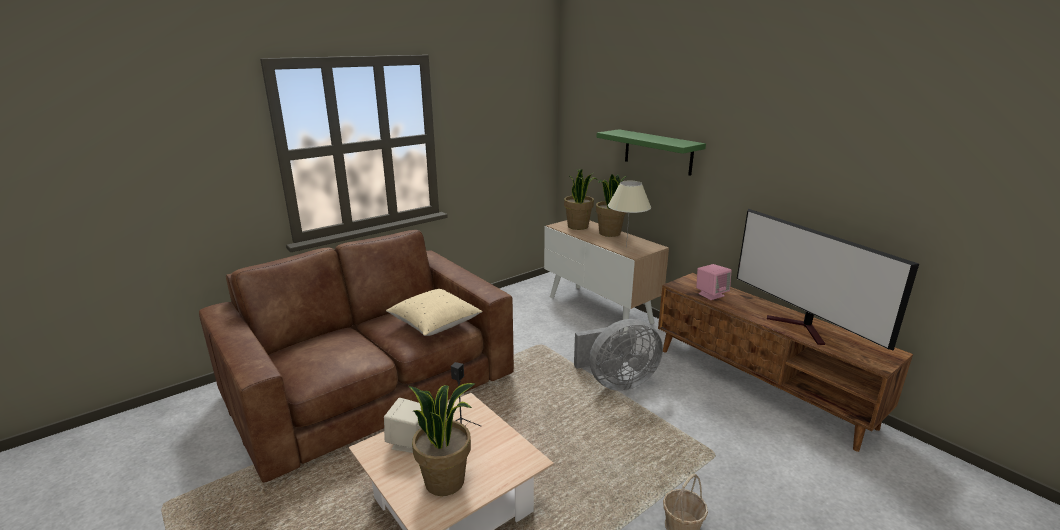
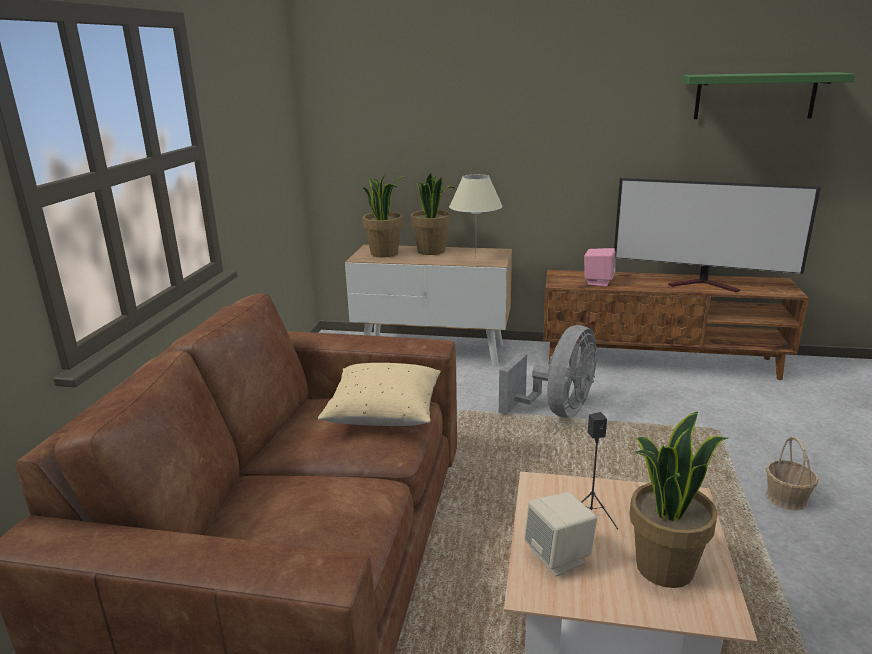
camera: 40 degrees left, 0 degrees up
green shelf [596,129,706,176] -> green shelf moved to [681,72,856,119]

